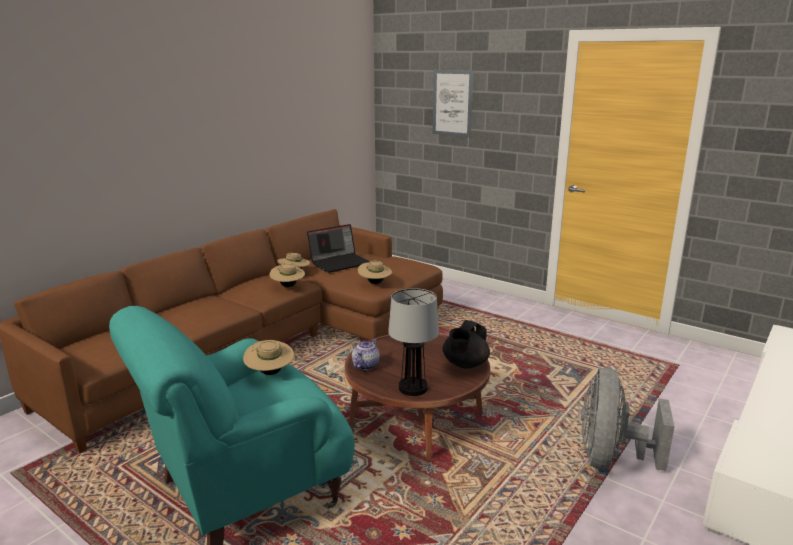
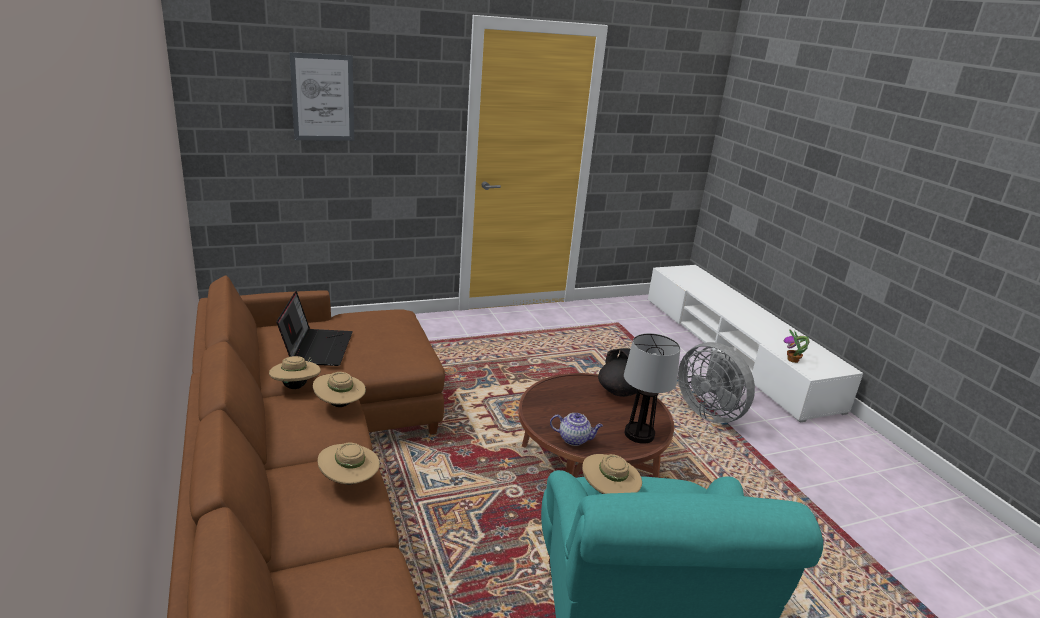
camera: 60 degrees left, 5 degrees up
teapot [352,338,380,370] -> teapot turned 135 degrees clockwise [550,413,603,446]
beige hat [358,261,392,284] -> beige hat moved to [318,443,380,485]
none -> potted plant [784,330,809,363]

